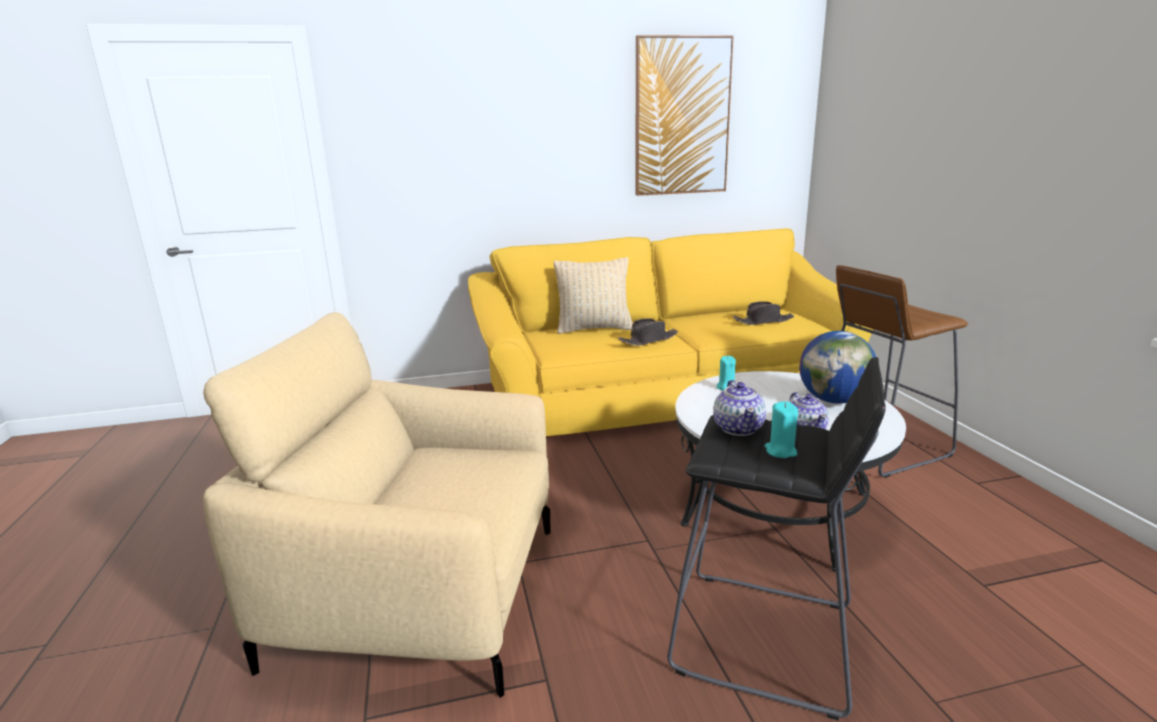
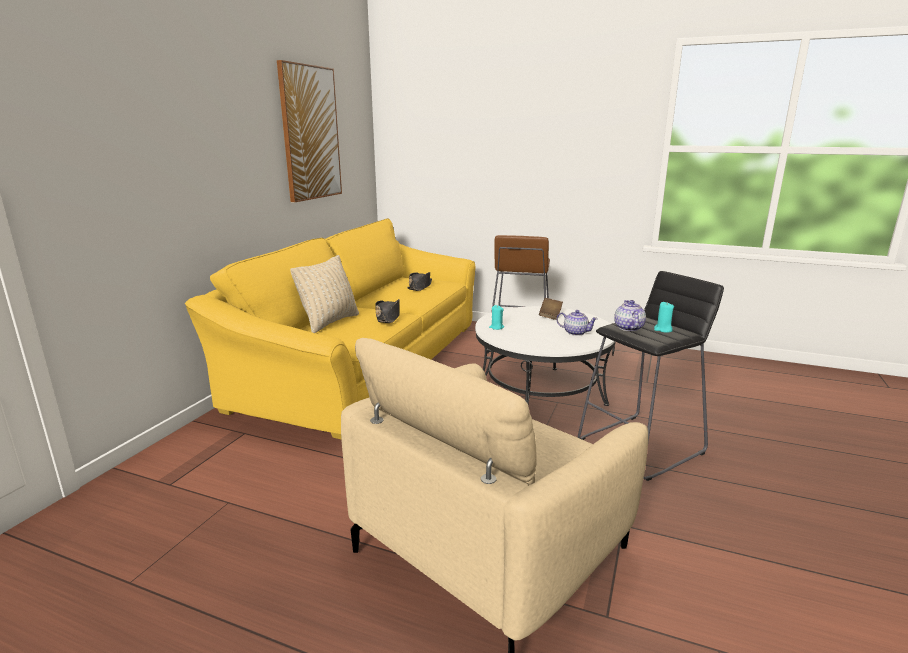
camera: 55 degrees left, 0 degrees up
teapot [714,380,766,436] -> teapot turned 120 degrees counterclockwise [614,300,646,331]
globe [799,331,876,404] -> brown book [539,298,563,320]

